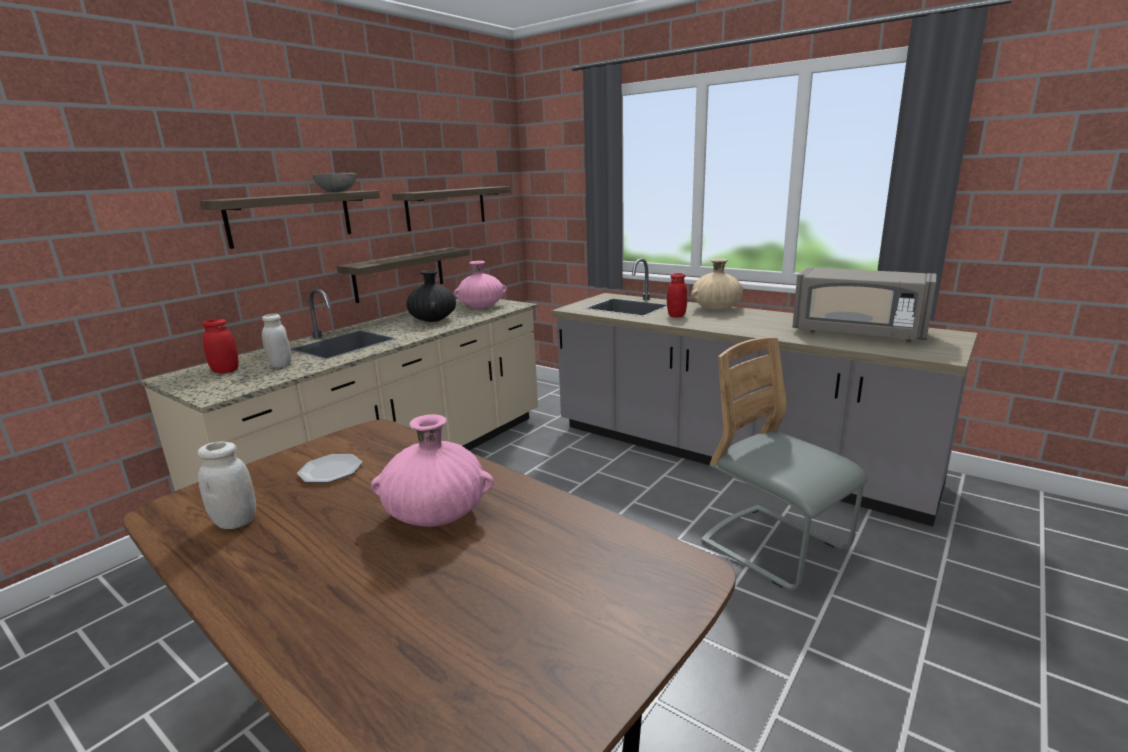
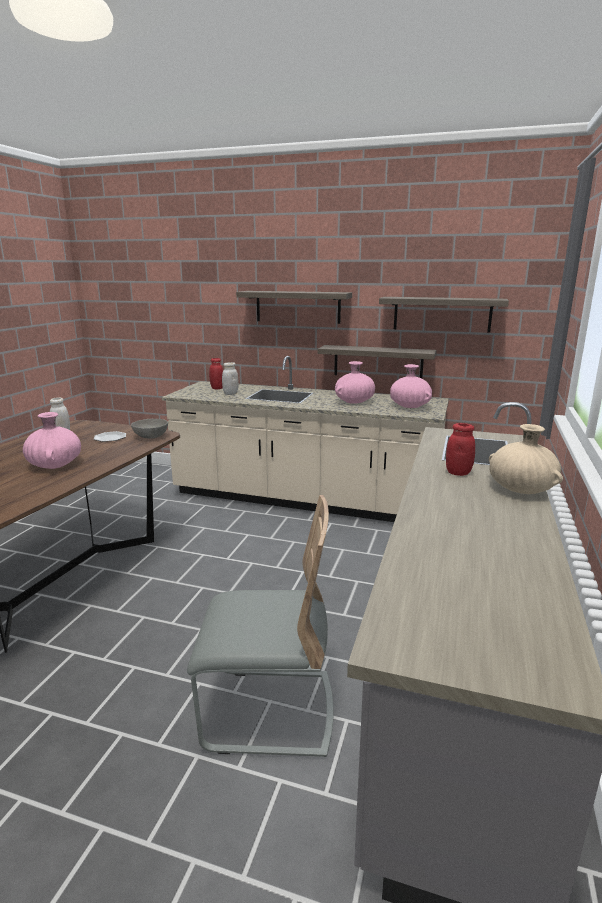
camera: 70 degrees right, 0 degrees up
grey bowl [312,173,357,192] -> grey bowl moved to [131,419,168,439]
black vase [406,270,456,322] -> pink vase [335,361,375,404]
grey chair [701,337,868,590] -> grey chair turned 60 degrees clockwise [187,495,333,757]
grey microwave [792,268,937,342] -> none

